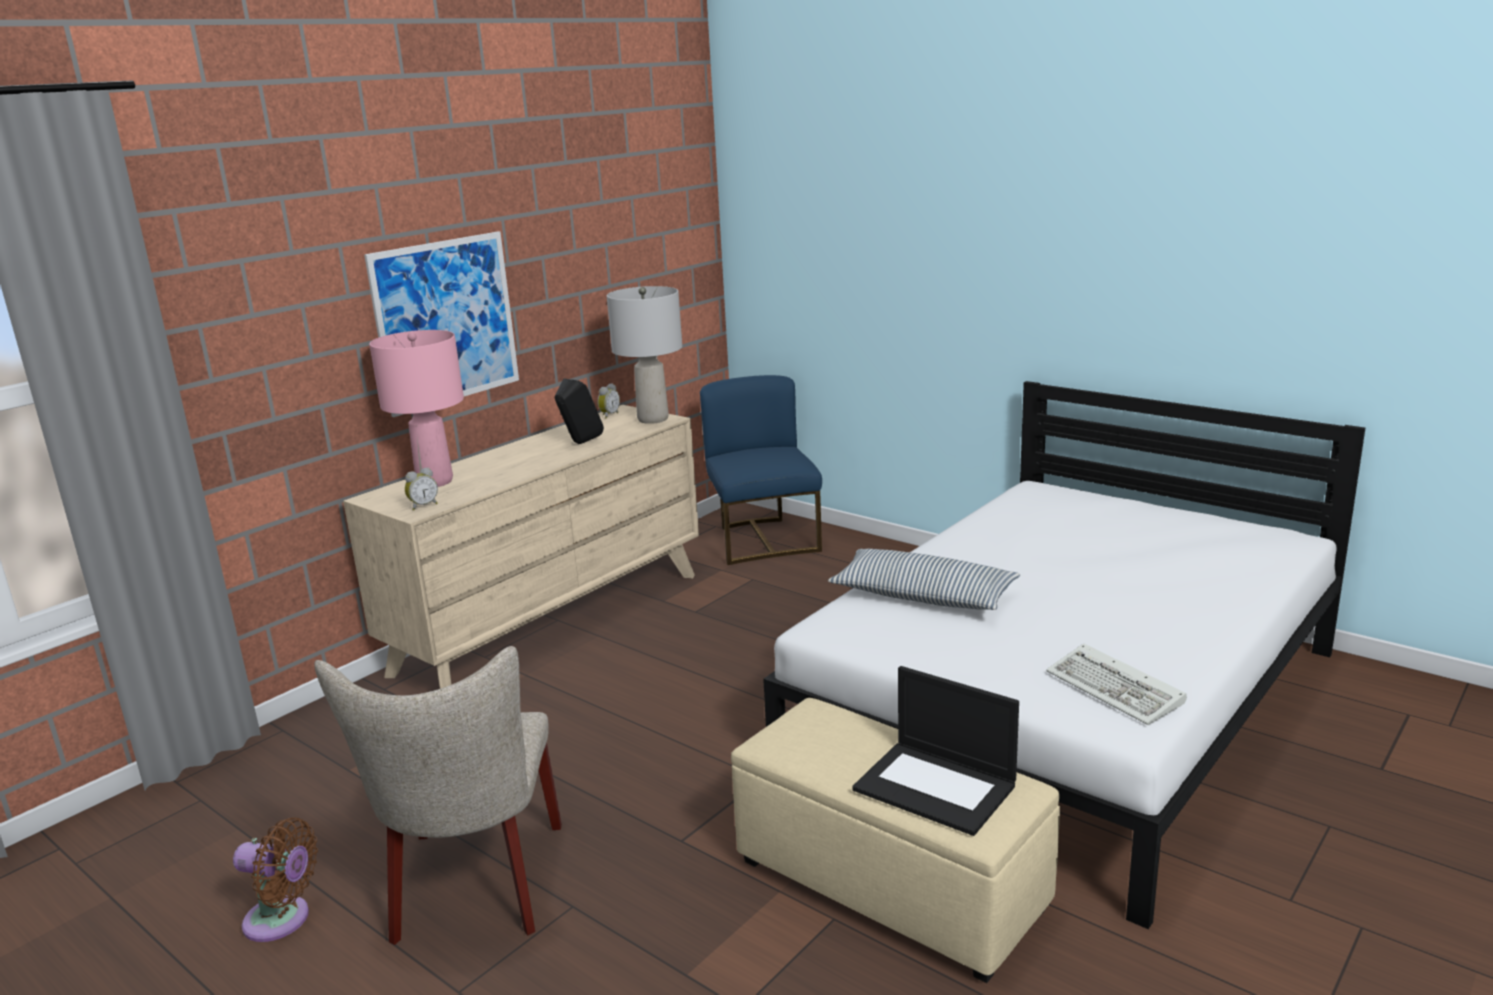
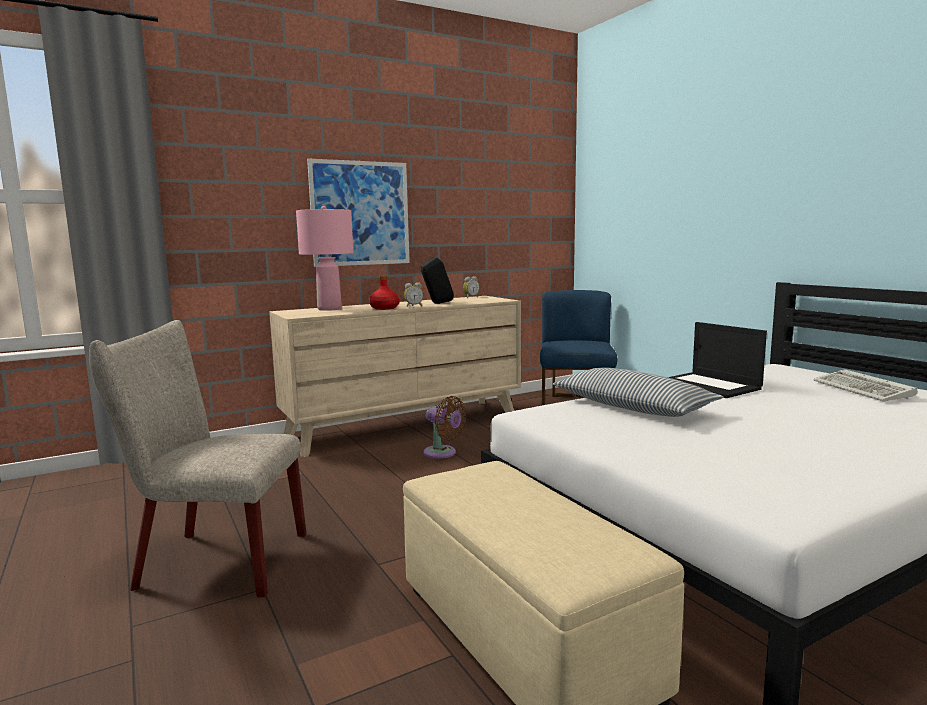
camera: 20 degrees right, 10 degrees down
brown fan [233,817,318,942] -> brown fan moved to [424,396,466,459]
beige chair [314,646,562,945] -> beige chair turned 75 degrees clockwise [89,320,307,597]
alarm clock [405,467,438,510] -> alarm clock moved to [404,282,423,307]
grey table lamp [607,286,682,424] -> none
laptop [852,666,1019,836] -> laptop moved to [668,322,767,398]
keyboard [1046,643,1187,725] -> keyboard moved to [813,369,917,402]
none -> red bottle [369,276,399,310]

